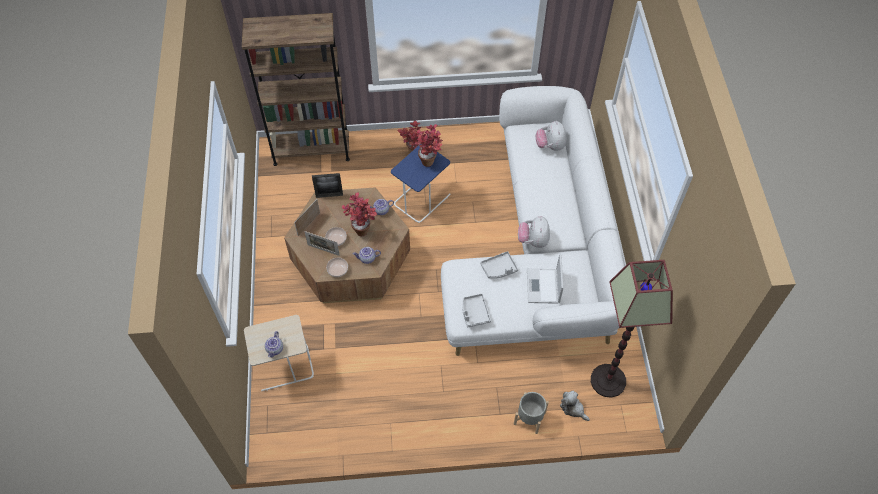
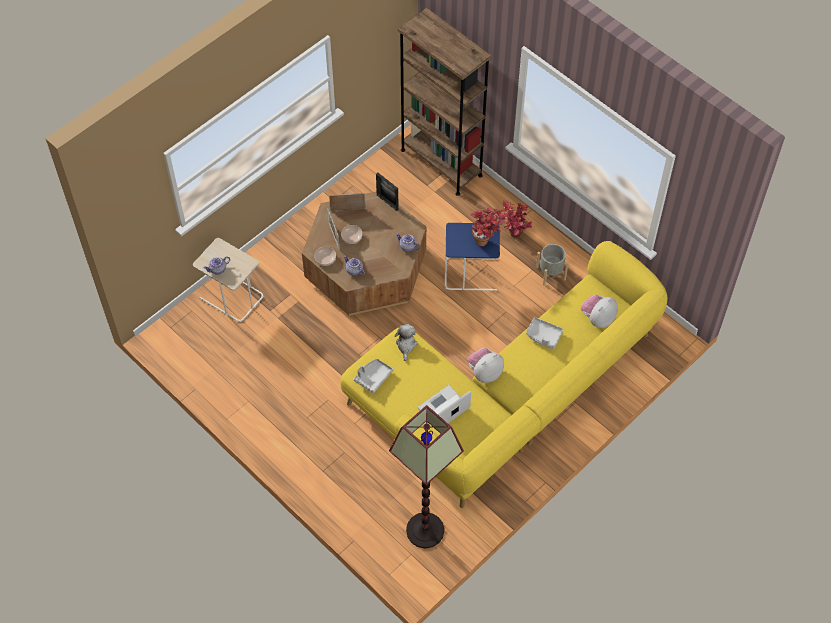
camera: 50 degrees right, 0 degrees up
potted plant [342,192,377,236] -> none
white sofa [441,86,625,356] -> yellow sofa [340,241,667,508]
grey tray [480,251,518,279] -> grey tray moved to [526,317,564,349]
grey planter [514,392,549,434] -> grey planter moved to [536,244,568,286]
plush toy [560,391,590,421] -> plush toy moved to [395,324,418,361]

